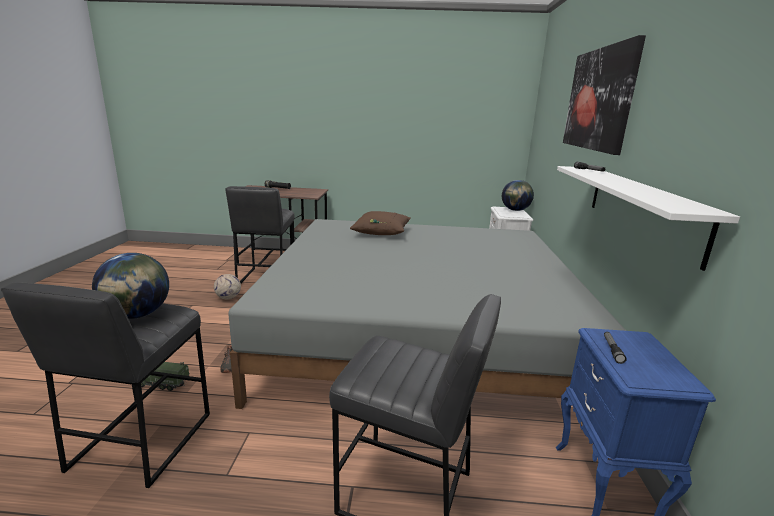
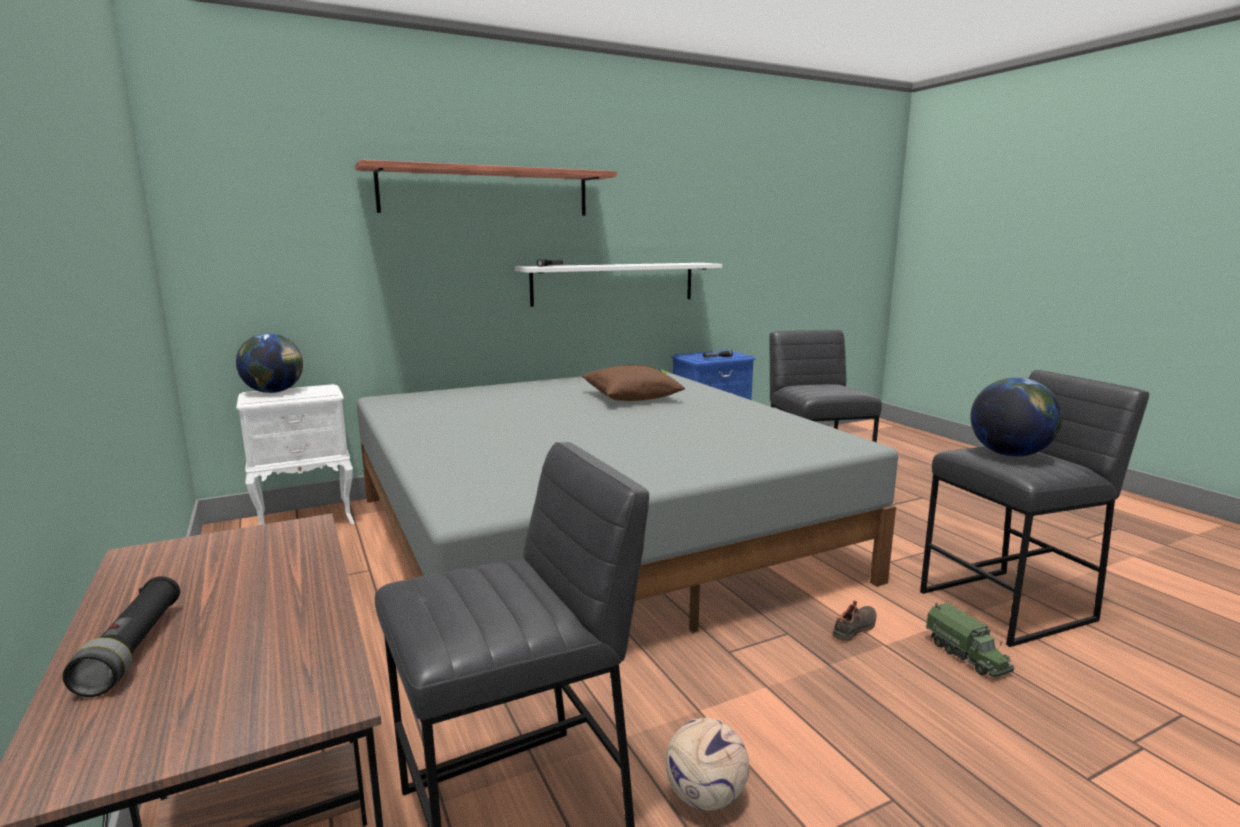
camera: 120 degrees left, 5 degrees down
brown pillow [350,211,411,235] -> brown pillow moved to [582,365,685,401]
picture [563,35,646,155] -> shelf [355,159,617,216]

